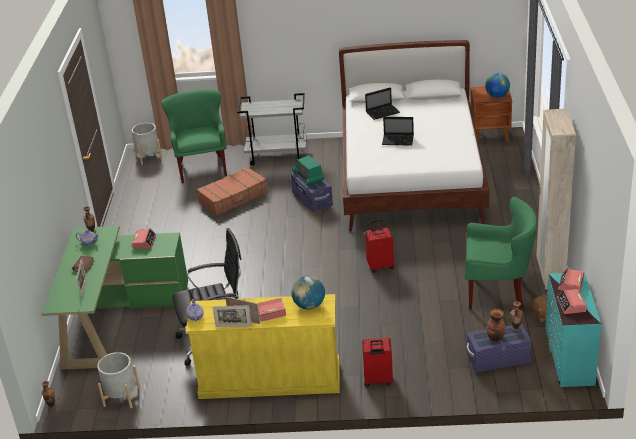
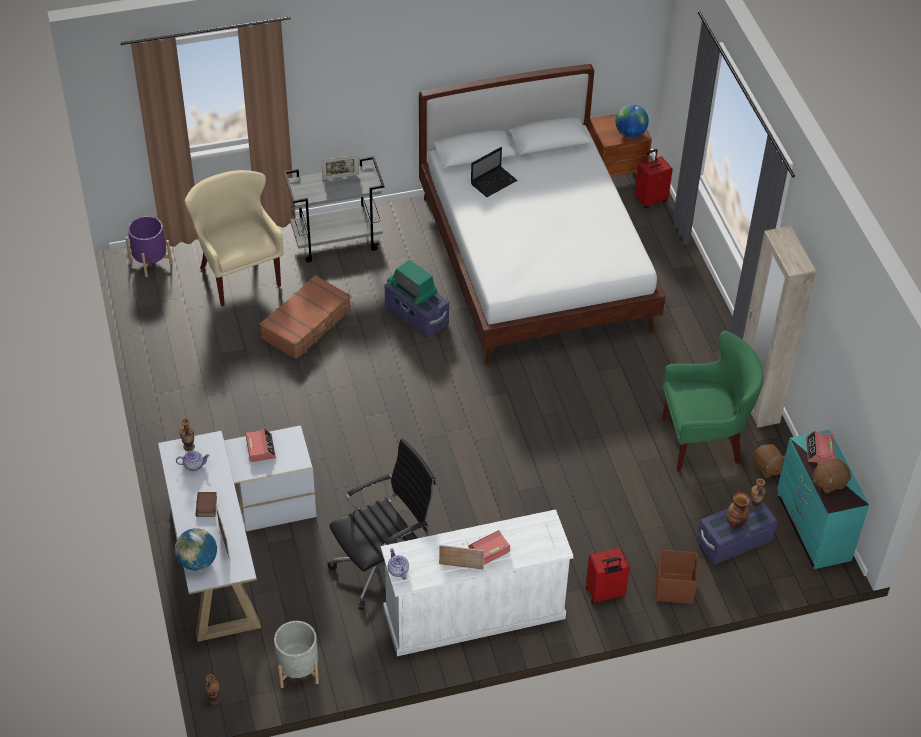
camera: 20 degrees left, 15 degrees up
green desk [42,226,188,370] -> white desk [158,425,317,642]
grey planter [132,123,162,165] -> purple planter [125,216,172,277]
green armchair [161,89,227,184] -> beige armchair [185,170,284,306]
yellow dresser [185,294,340,399] -> white dresser [381,509,574,656]
picture frame [213,305,252,327] -> picture frame moved to [321,155,359,180]
globe [292,276,325,310] -> globe moved to [175,528,217,571]
red suitcase [365,219,395,272] -> red suitcase moved to [635,149,673,209]
laptop [382,117,414,145] -> none
alarm clock [557,289,586,314] -> brown plush toy [813,458,851,494]
none -> brown storage box [656,550,697,604]

